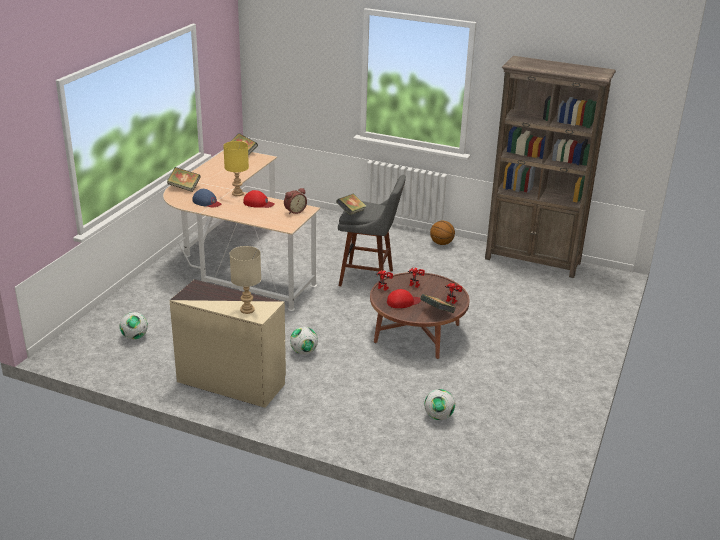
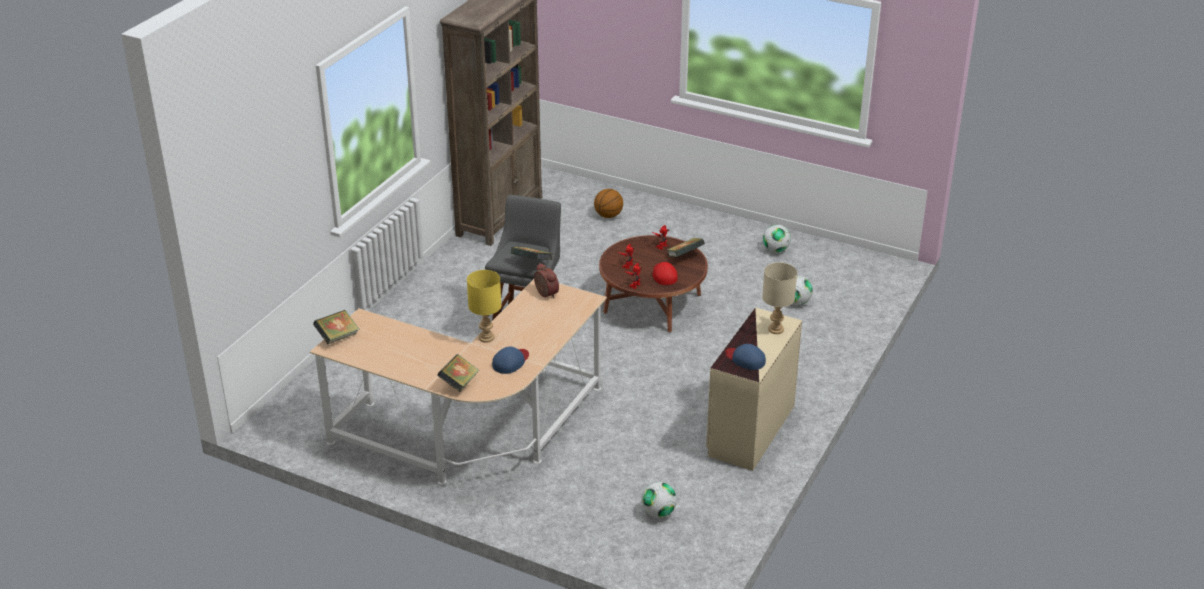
camera: 85 degrees left, 5 degrees up
red cap [243,190,275,208] -> none
football [290,327,318,355] -> football moved to [763,225,791,252]
basketball [430,221,455,245] -> basketball moved to [594,189,623,218]
none -> blue cap [725,344,766,370]

